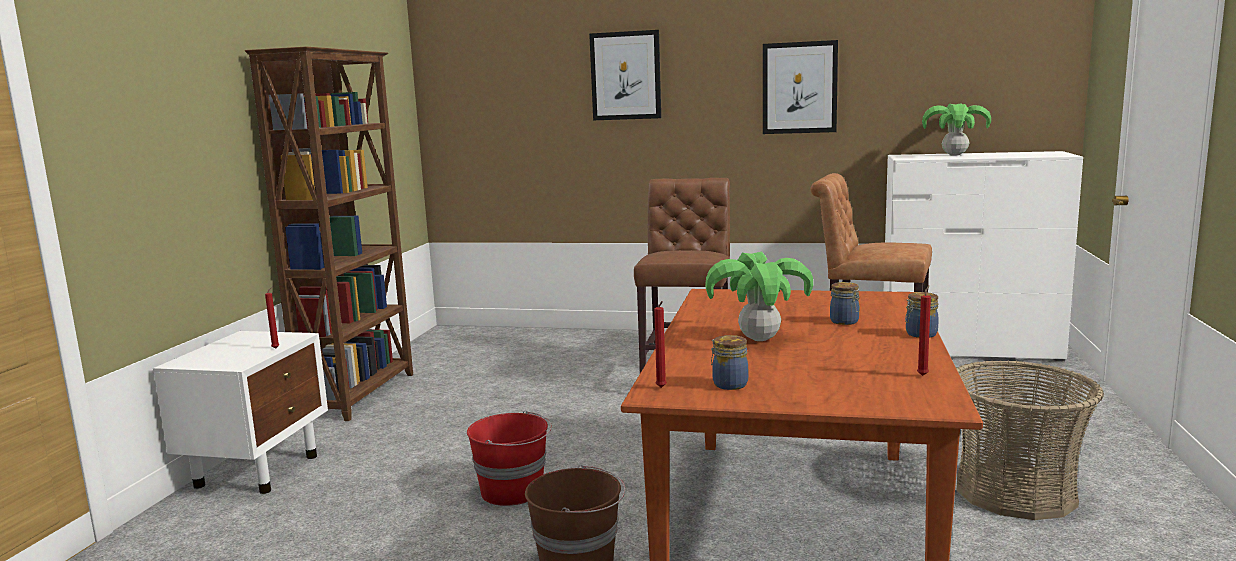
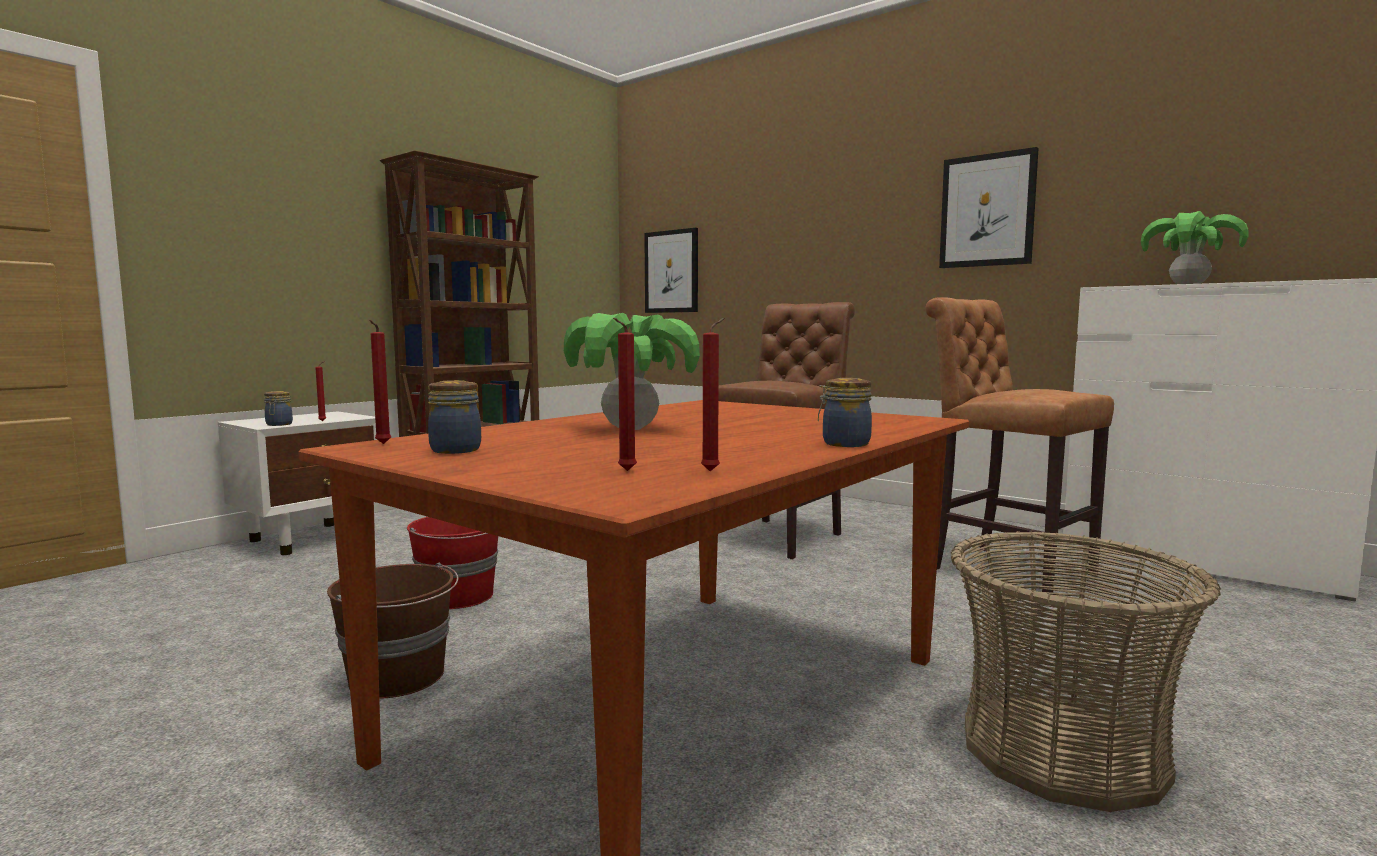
camera: 25 degrees right, 5 degrees down
picture [589,30,661,120] -> picture moved to [644,228,698,313]
jar [830,282,860,325] -> jar moved to [264,391,293,426]
none -> red candle [613,318,637,471]

